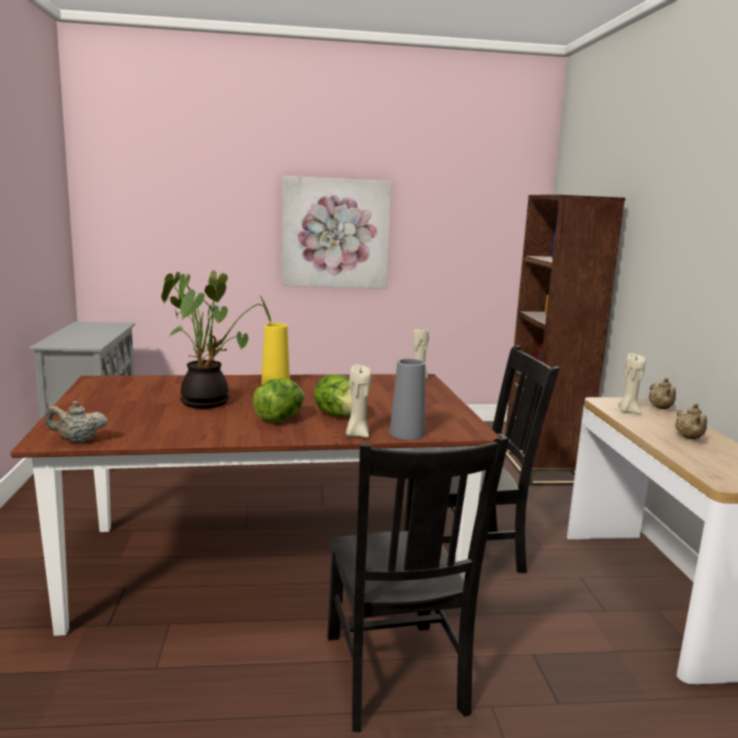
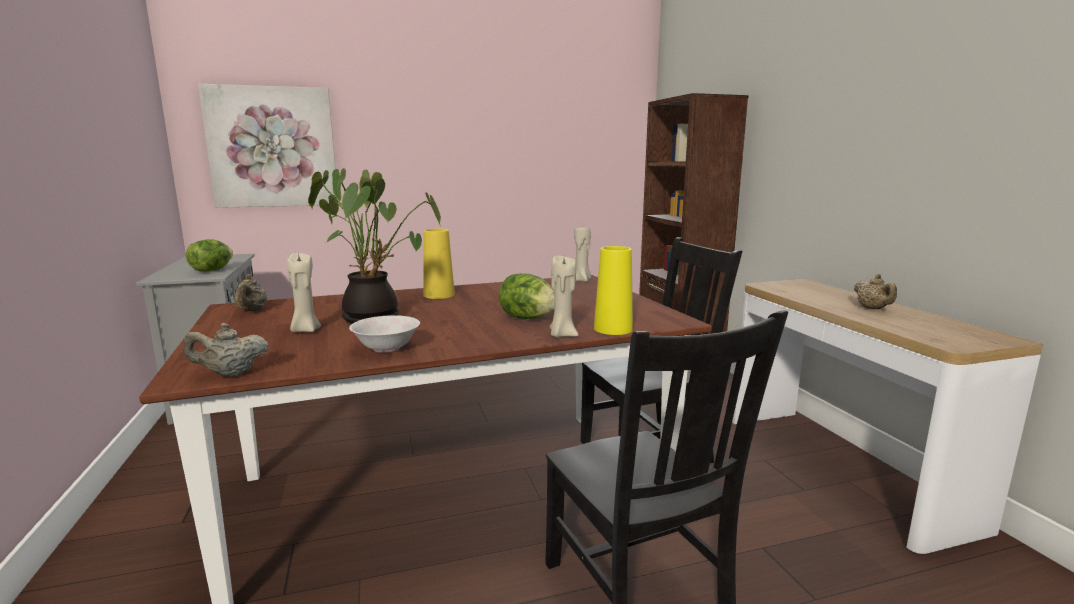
camera: 10 degrees left, 0 degrees up
lettuce [253,378,304,422] -> lettuce moved to [186,239,233,272]
picture [282,176,392,289] -> picture moved to [198,84,339,208]
grey vase [390,359,425,440] -> yellow vase [594,246,633,335]
beige candle [618,353,646,414] -> beige candle moved to [287,253,321,332]
beige teapot [649,378,676,409] -> beige teapot moved to [234,274,267,312]
none -> white bowl [349,315,420,353]

